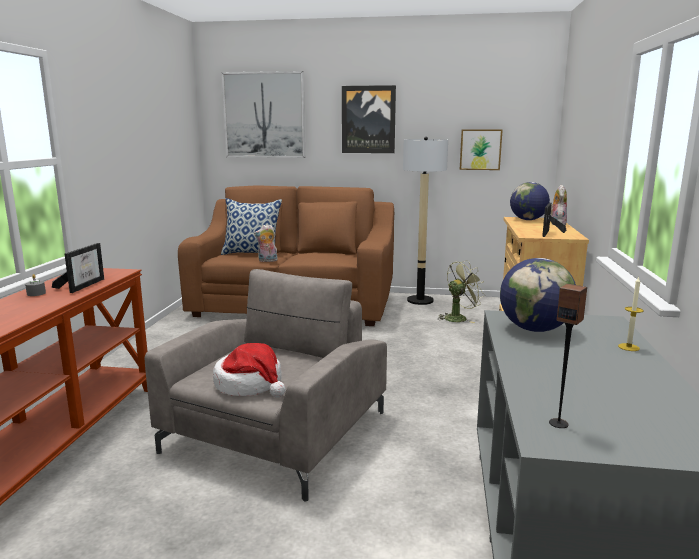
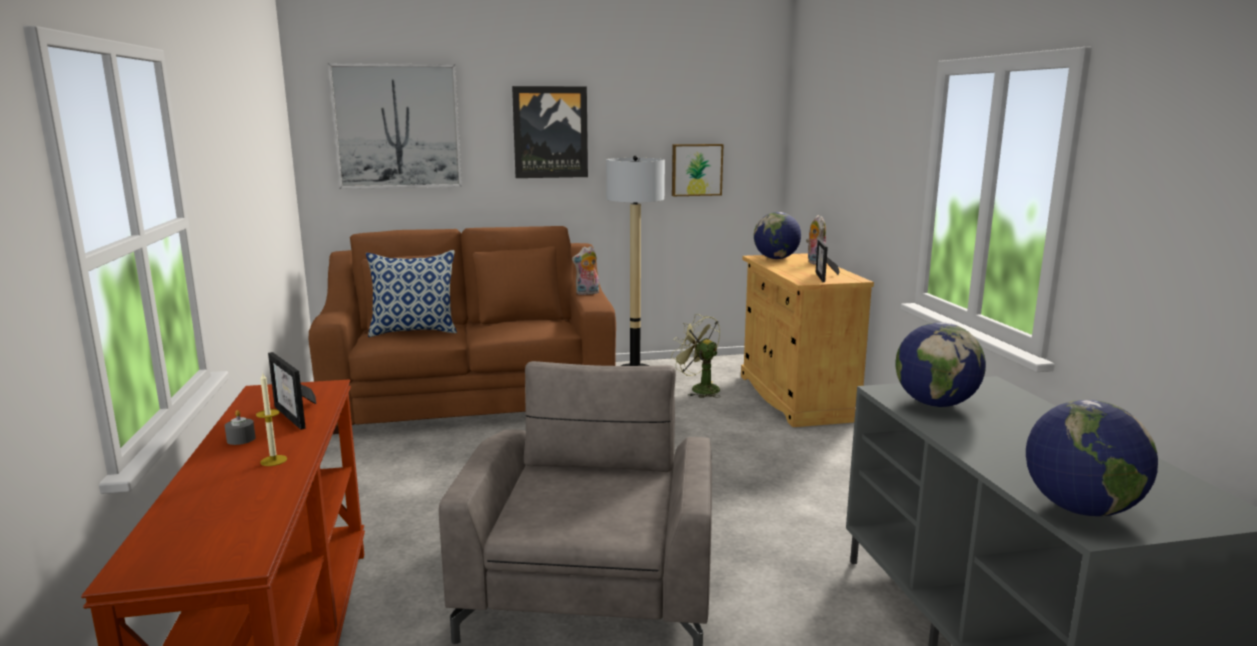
camera: 20 degrees left, 0 degrees up
picture frame [52,243,104,293] -> picture frame turned 150 degrees clockwise [268,352,316,430]
hat [213,343,286,398] -> none
plush toy [254,225,278,262] -> plush toy moved to [572,246,599,295]
green fan [437,260,486,323] -> green fan turned 90 degrees counterclockwise [671,314,721,398]
speaker [549,284,587,428] -> globe [1026,400,1158,516]
candle [618,277,644,351] -> candle moved to [256,372,287,466]

